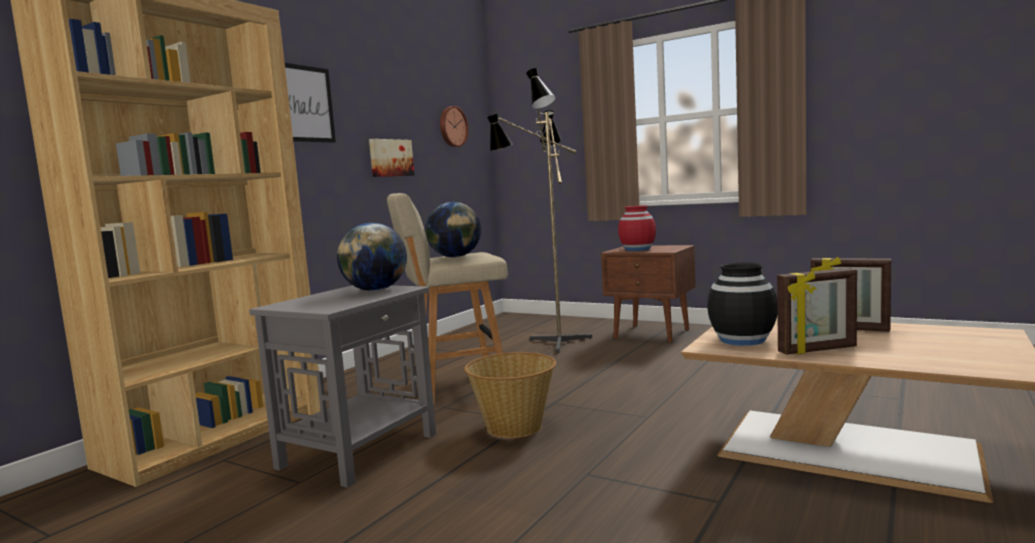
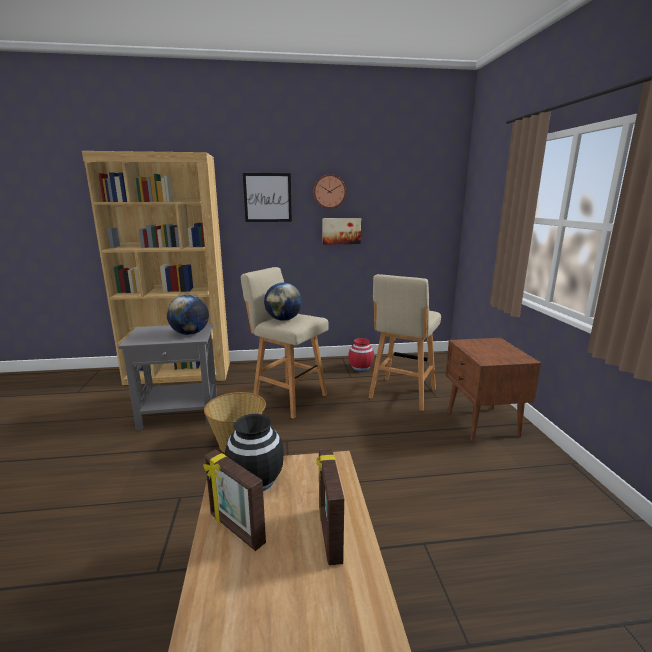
camera: 50 degrees right, 10 degrees up
wall clock [440,106,469,147] -> wall clock moved to [313,174,346,209]
floor lamp [487,68,592,353] -> beige stool [369,274,441,411]
red vase [618,205,656,251] -> red vase moved to [348,338,374,372]

